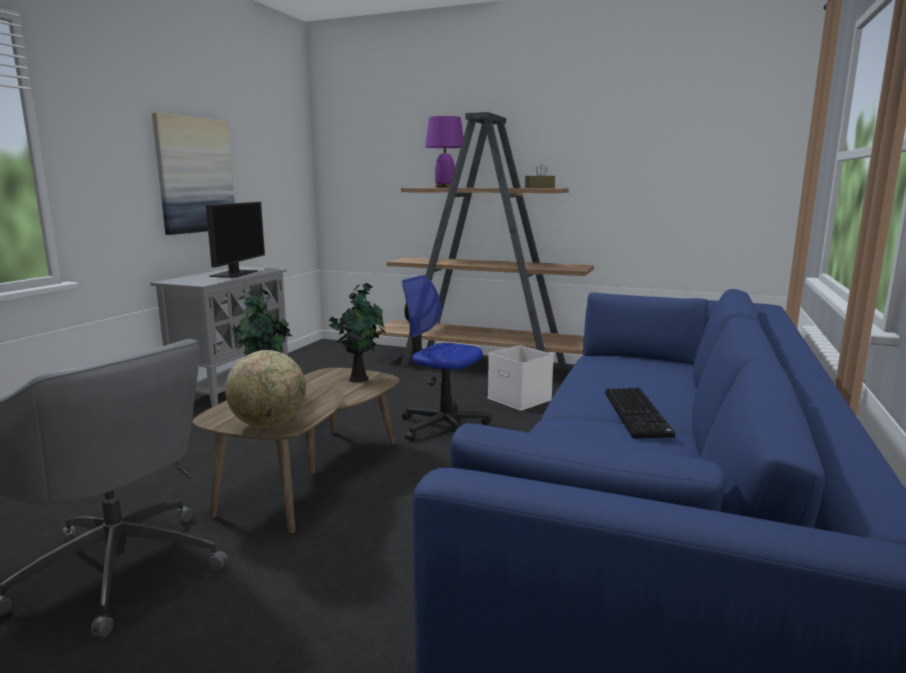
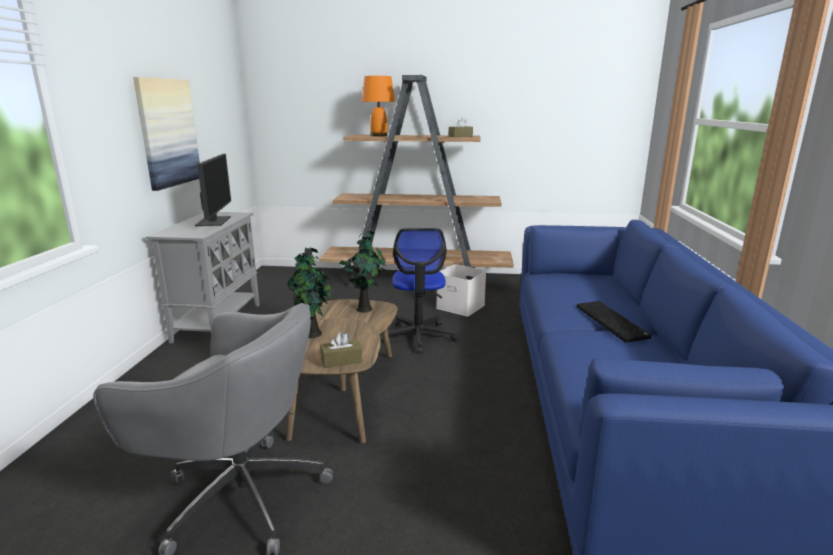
camera: 15 degrees left, 5 degrees up
globe [225,350,306,428] -> brown tissue box [320,332,362,368]
office chair [402,275,491,441] -> office chair turned 105 degrees counterclockwise [380,228,458,354]
purple table lamp [425,116,463,188] -> orange table lamp [362,76,395,136]

